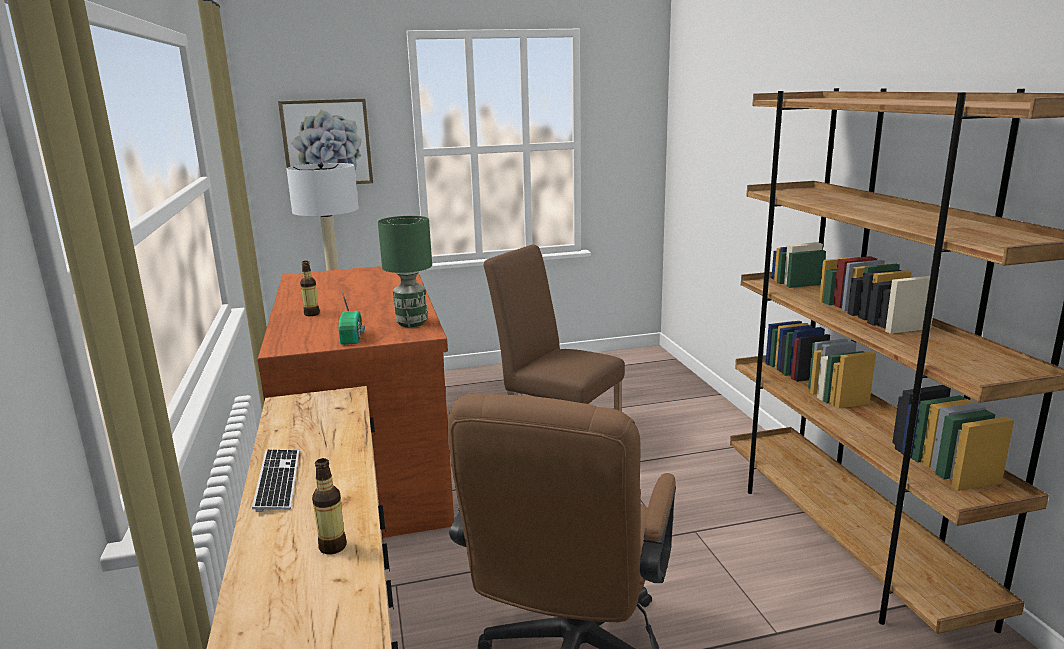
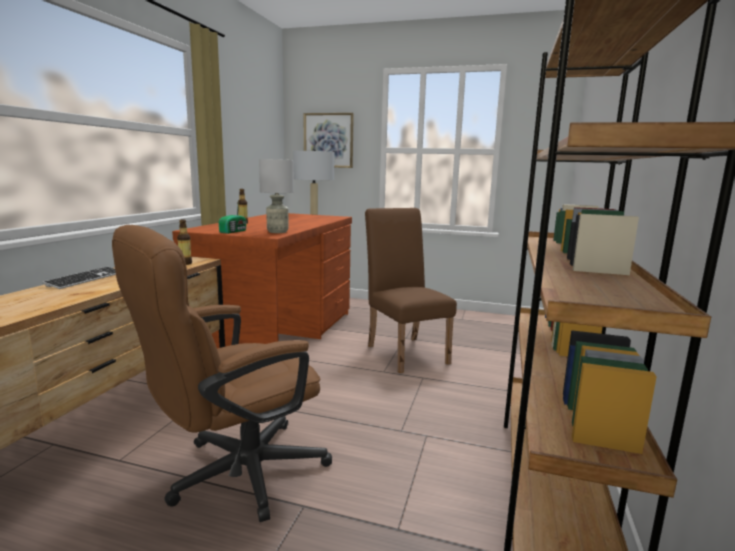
camera: 30 degrees right, 5 degrees down
bottle [312,458,347,554] -> bottle moved to [177,219,192,265]
green table lamp [378,216,432,327] -> grey table lamp [259,159,294,233]

